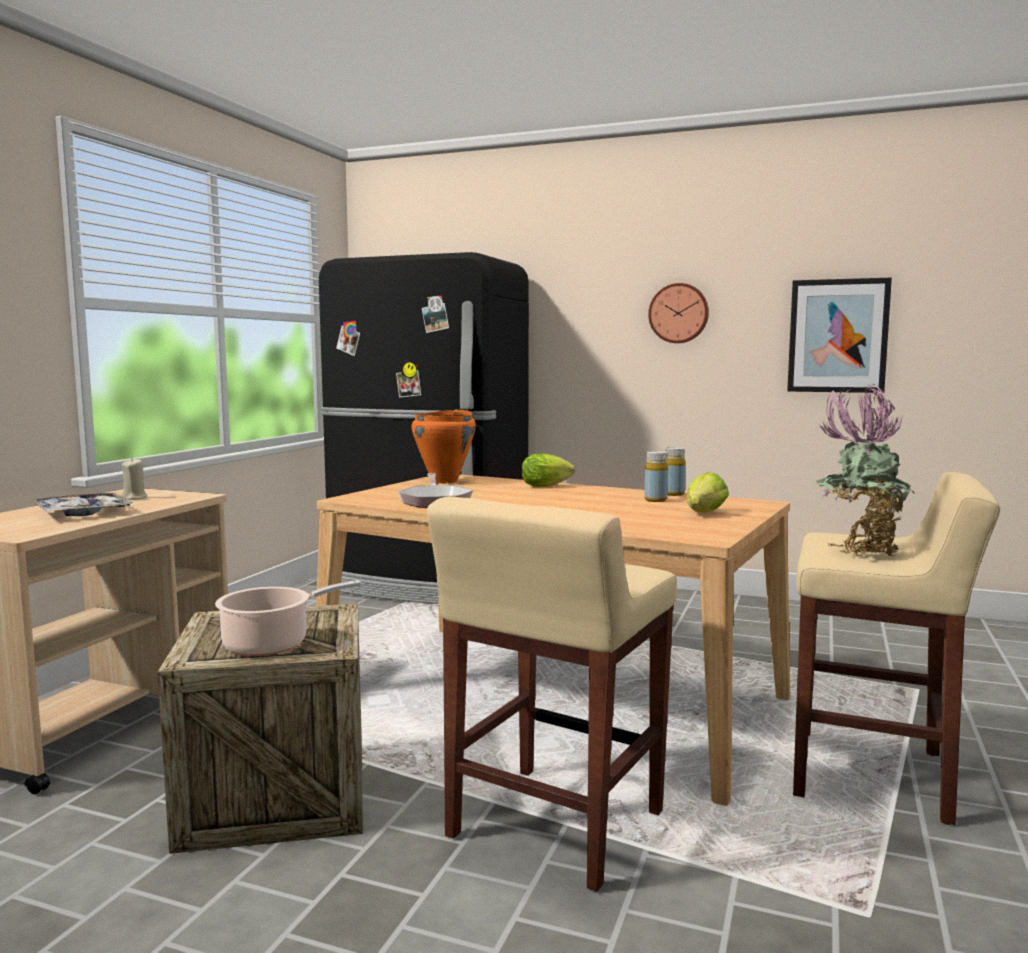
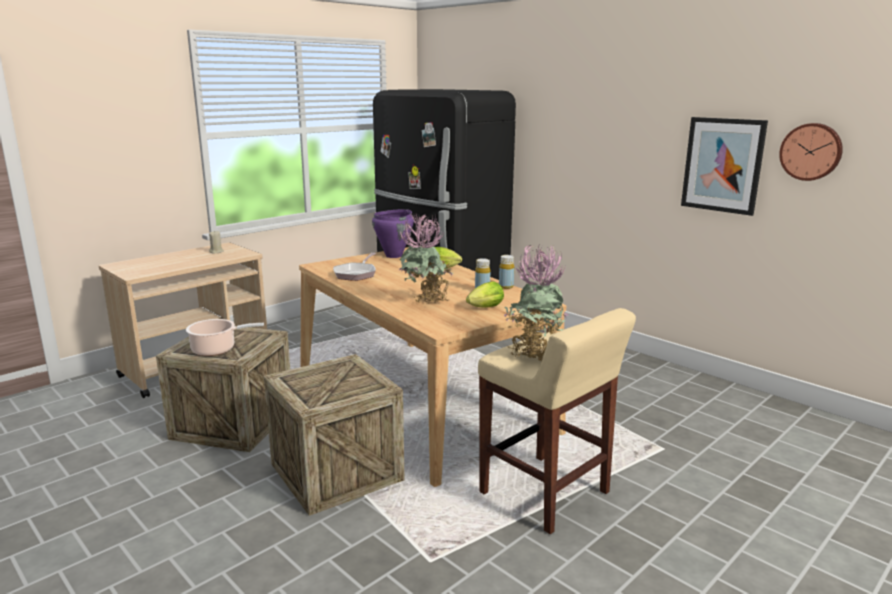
camera: 25 degrees right, 10 degrees up
tray [33,493,134,516] -> none
orange cooking pot [412,409,476,484] -> purple cooking pot [372,209,414,258]
beige stool [427,496,677,892] -> crate [264,354,405,516]
wall clock [648,283,709,343] -> wall clock moved to [779,123,843,181]
none -> potted plant [400,214,453,304]

